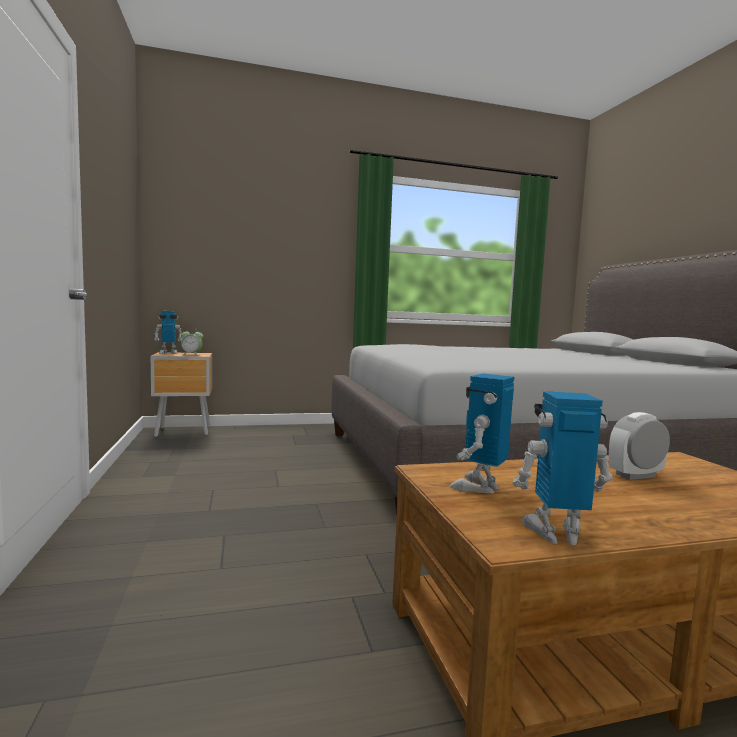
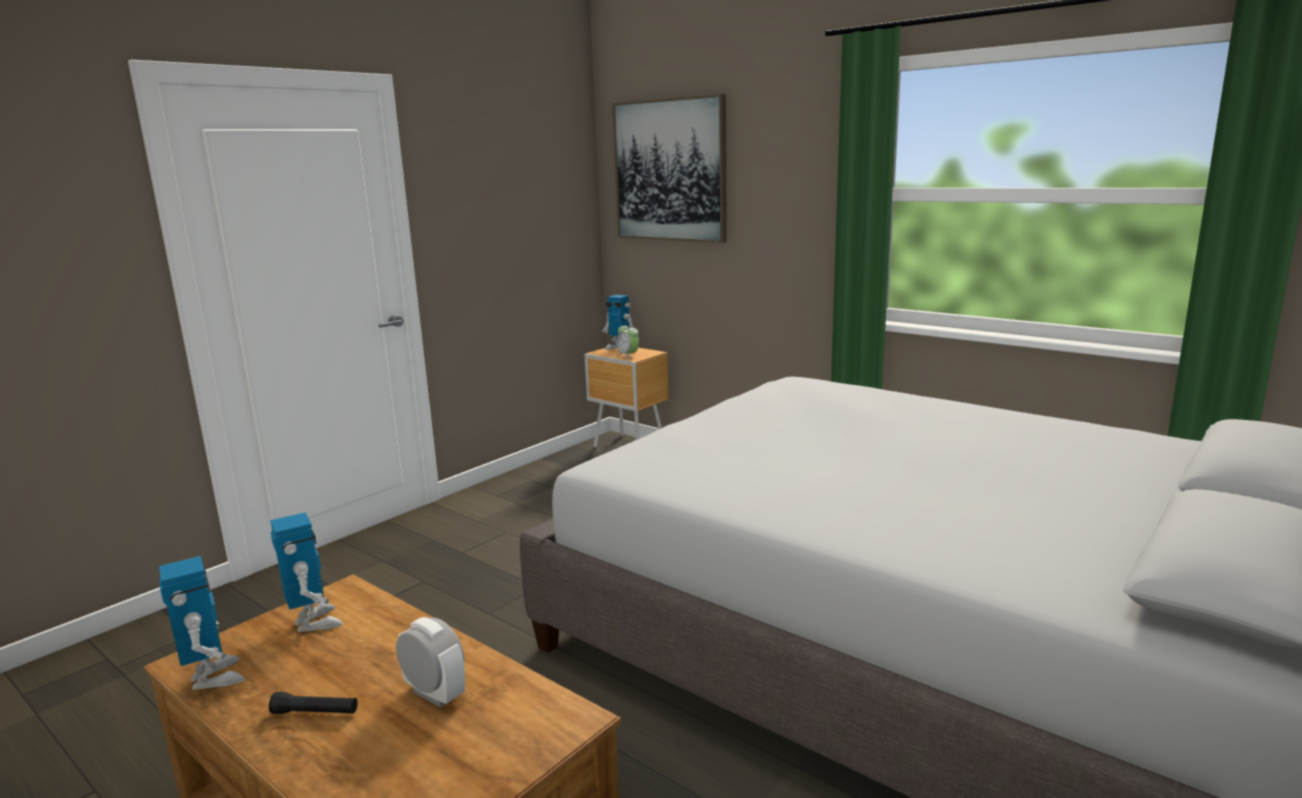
camera: 55 degrees right, 10 degrees up
toy robot [449,373,515,494] -> toy robot turned 60 degrees clockwise [270,512,343,632]
none -> black flashlight [269,692,358,714]
none -> picture [612,94,727,243]

